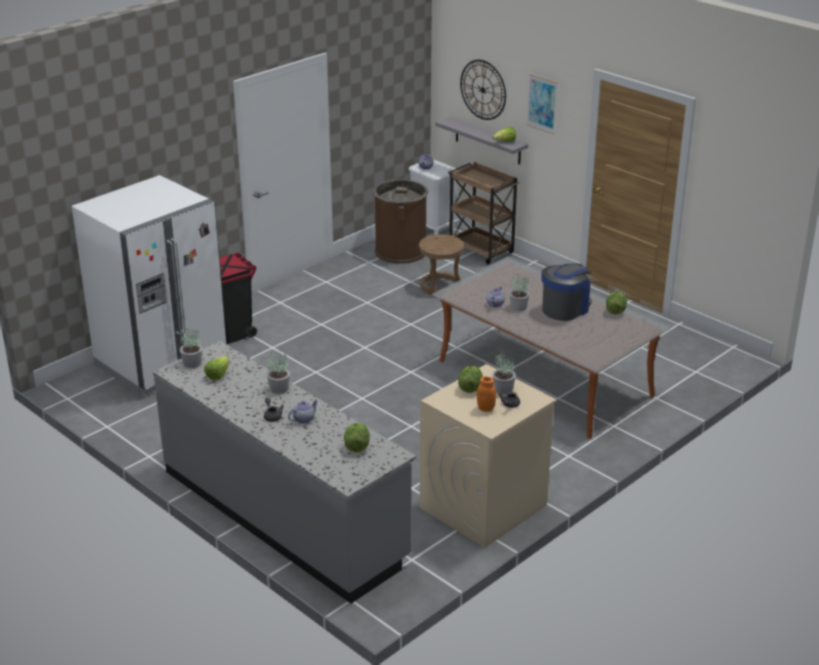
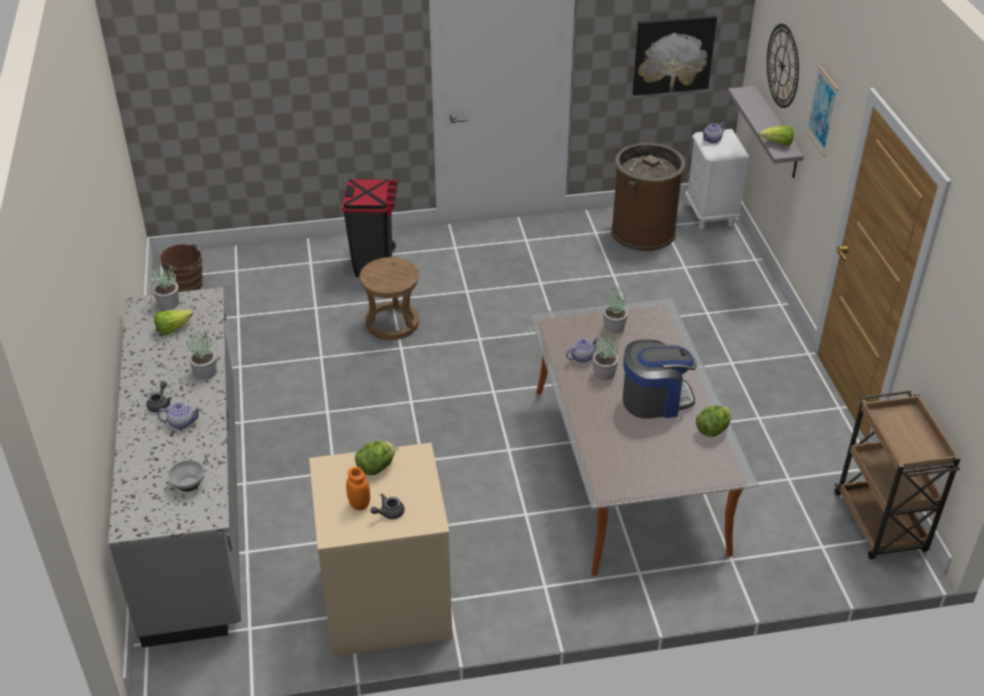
camera: 35 degrees right, 10 degrees up
white fridge [72,175,227,396] -> none
lettuce [344,423,370,452] -> bowl [168,460,204,492]
brown stool [419,234,464,295] -> brown stool moved to [359,257,419,340]
brown cart [448,162,520,264] -> brown cart moved to [835,390,960,560]
potted plant [492,350,516,395] -> potted plant moved to [603,288,628,334]
none -> brown bucket [160,244,205,292]
none -> picture [632,15,717,96]

